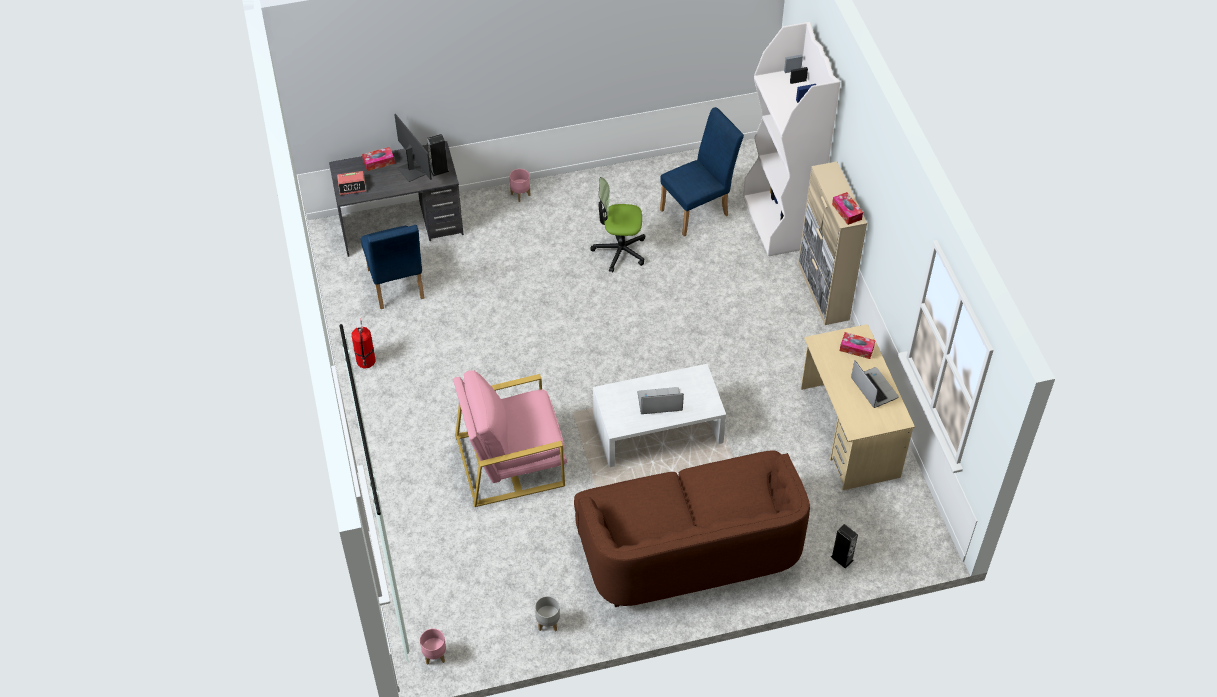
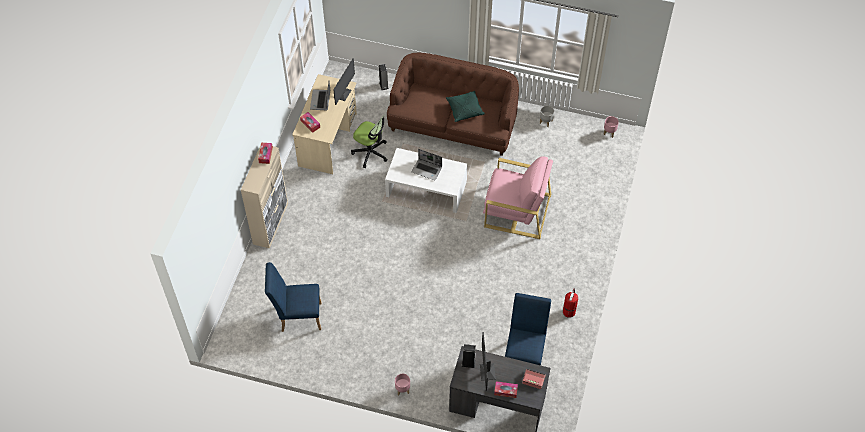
camera: 150 degrees left, 5 degrees up
office chair [590,177,645,272] -> office chair moved to [351,115,388,168]
white bookcase [743,22,840,256] -> none
none -> monitor [333,58,355,105]
none -> green pillow [446,91,485,122]

